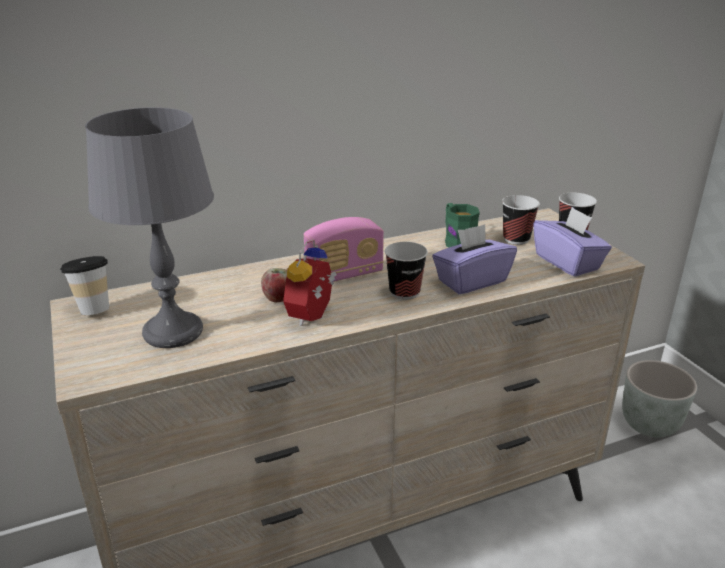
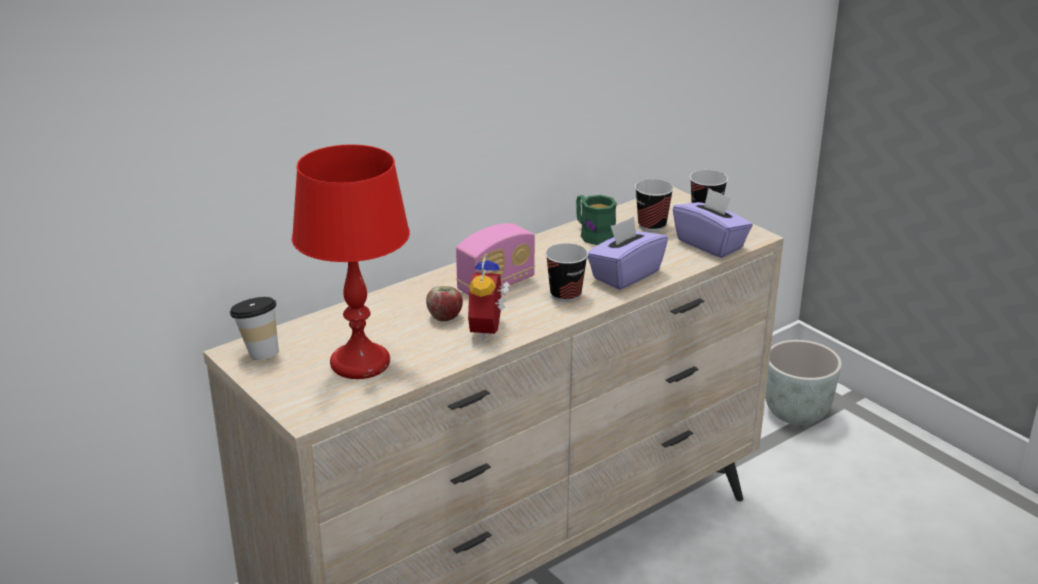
camera: 15 degrees left, 0 degrees up
grey table lamp [85,107,214,348] -> red table lamp [292,144,410,379]

